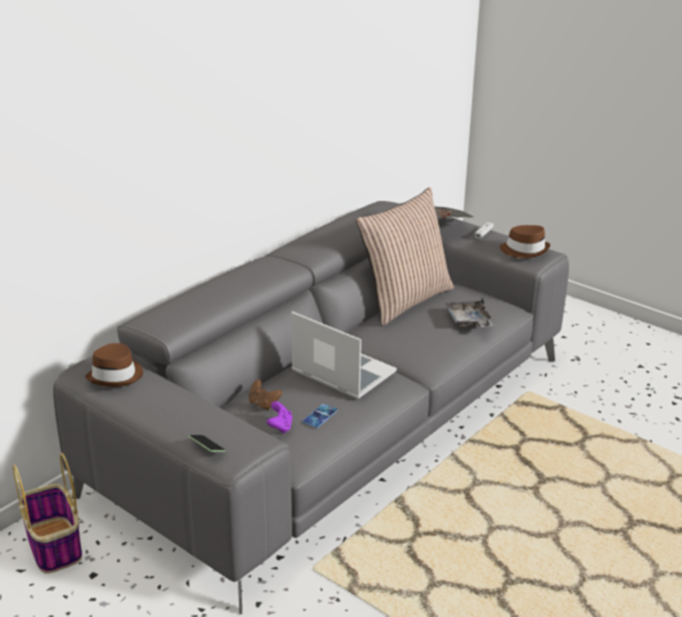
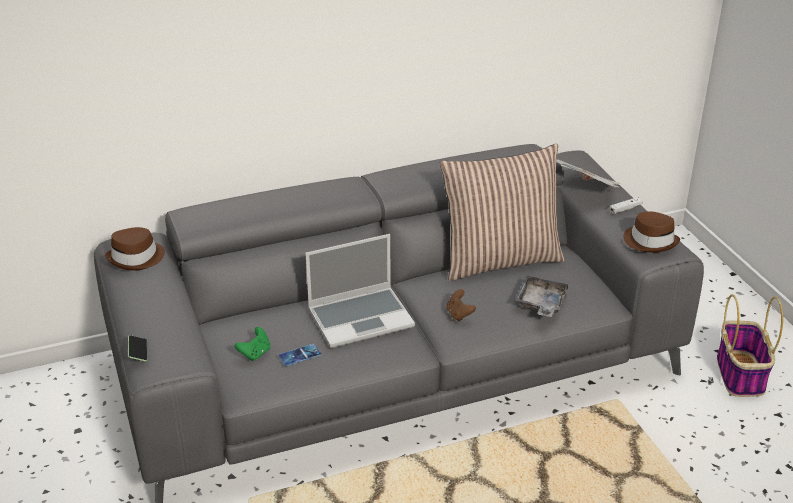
camera: 30 degrees right, 5 degrees up
basket [13,453,82,574] -> basket moved to [717,294,783,397]
brown game controller [248,380,282,410] -> brown game controller moved to [446,289,476,322]
purple game controller [267,401,293,434] -> green game controller [235,327,270,361]
laptop [291,311,397,399] -> laptop turned 90 degrees clockwise [305,234,415,348]

